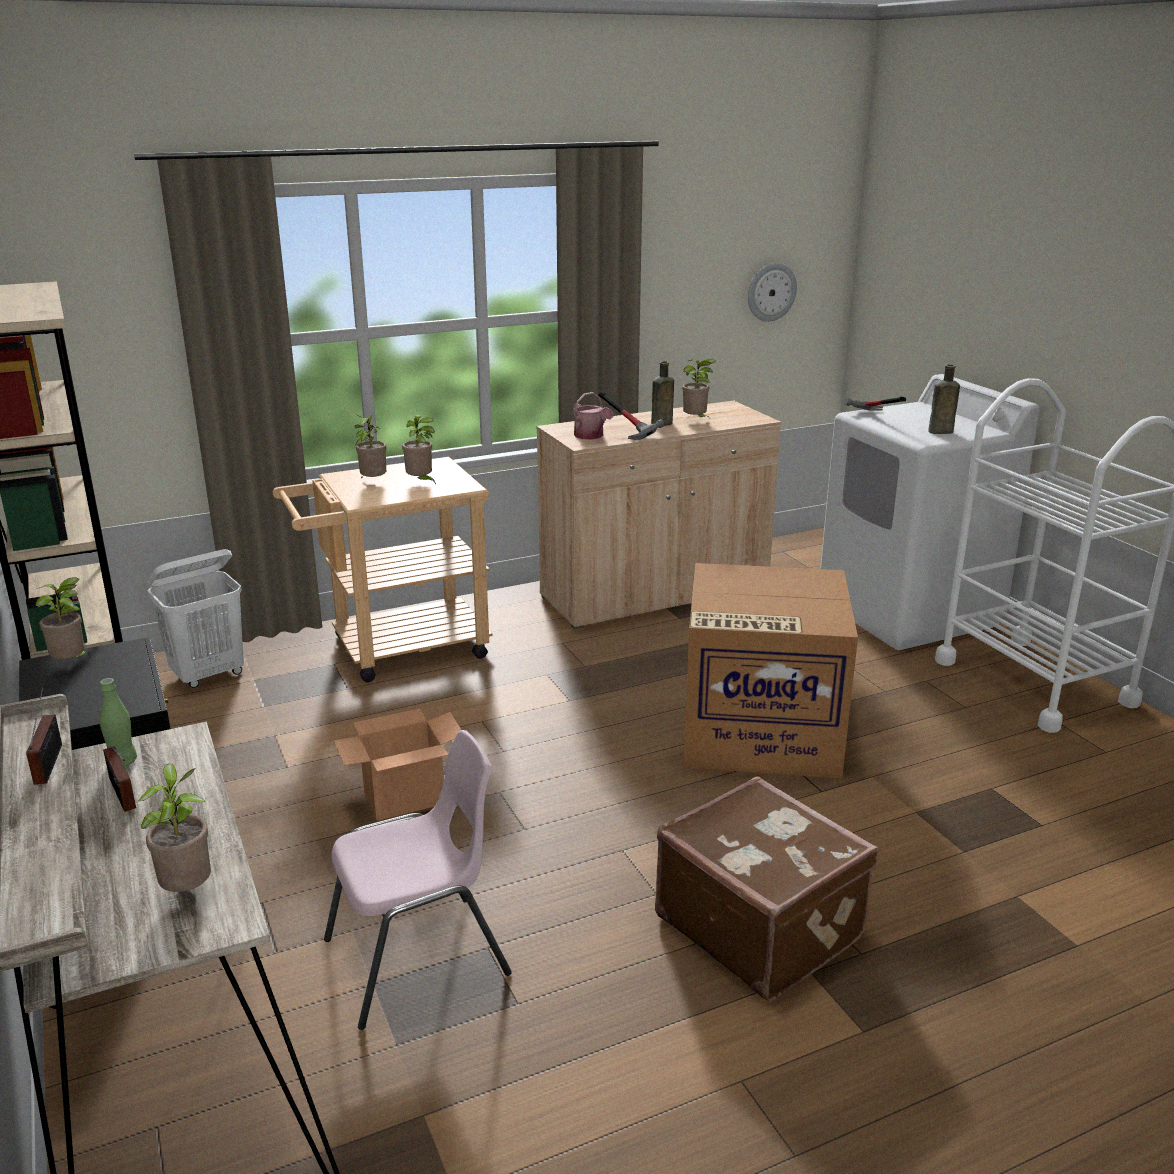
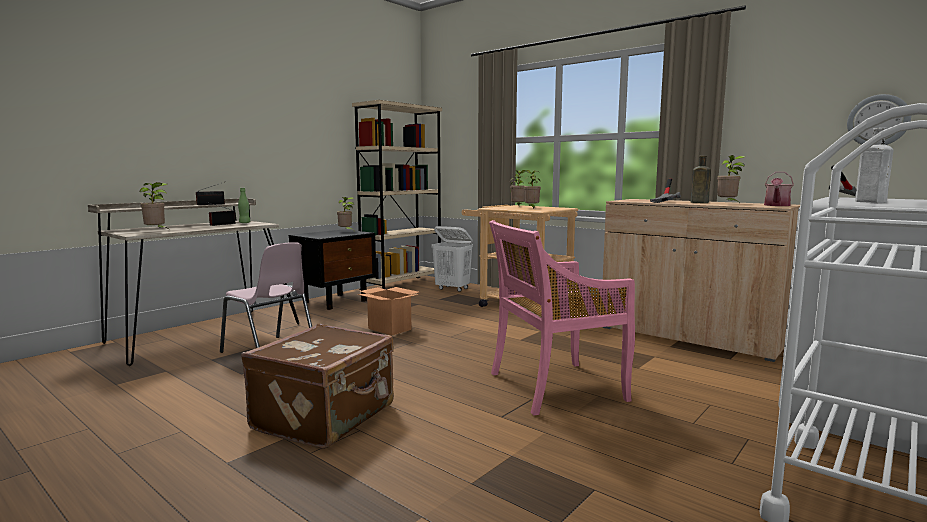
camera: 65 degrees right, 15 degrees down
watering can [573,392,613,440] -> watering can moved to [764,172,794,206]
cardboard box [683,563,858,778] -> pink chair [489,220,635,416]
brown bottle [928,364,960,434] -> white bottle [855,128,893,203]

